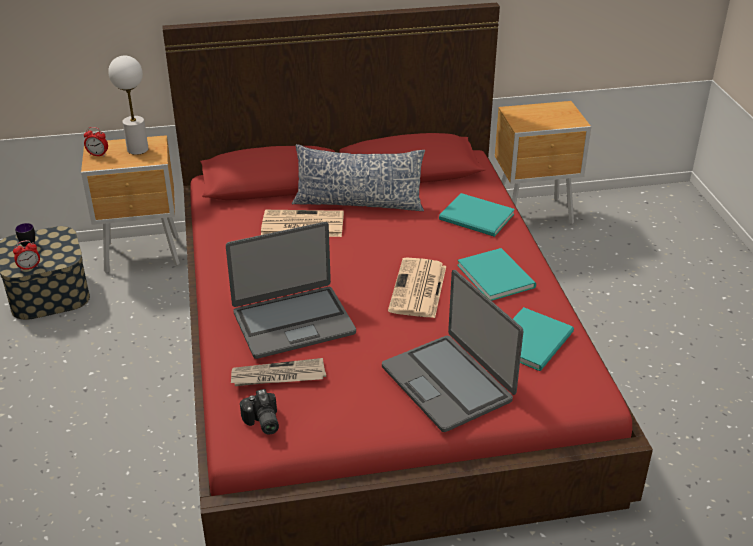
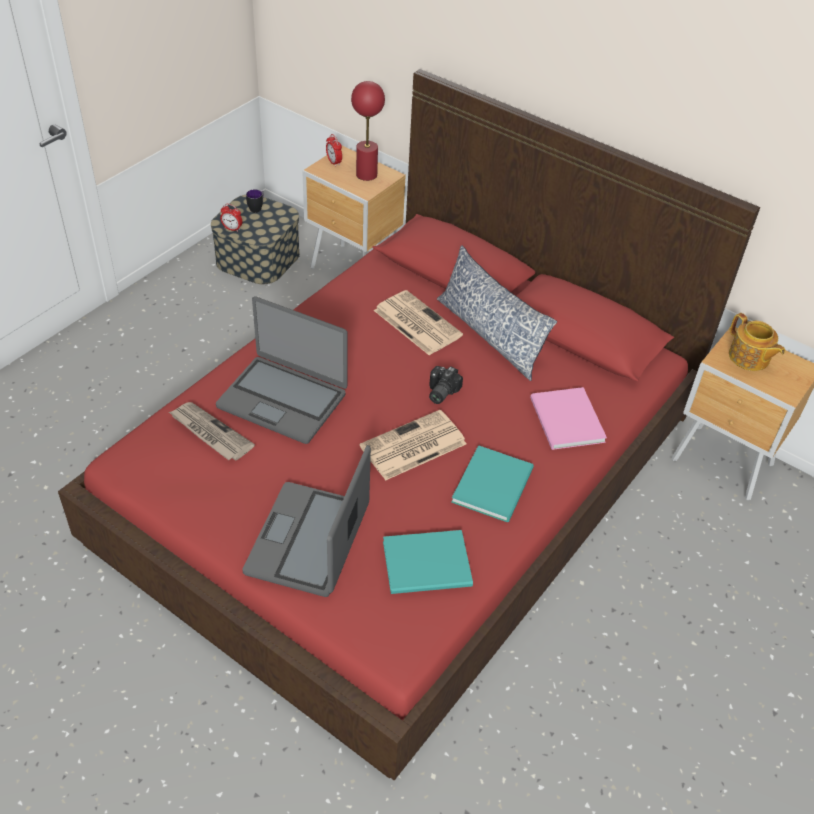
camera: 45 degrees right, 10 degrees up
white table lamp [108,55,149,155] -> red table lamp [351,81,385,181]
camera [240,389,279,435] -> camera moved to [429,366,463,404]
turquoise book [439,193,515,237] -> pink book [530,387,607,450]
none -> teapot [729,313,785,371]

